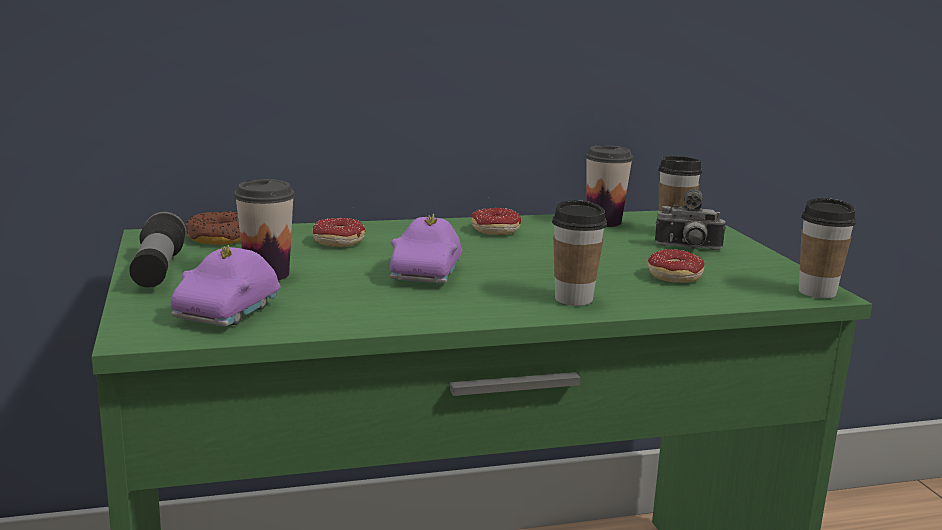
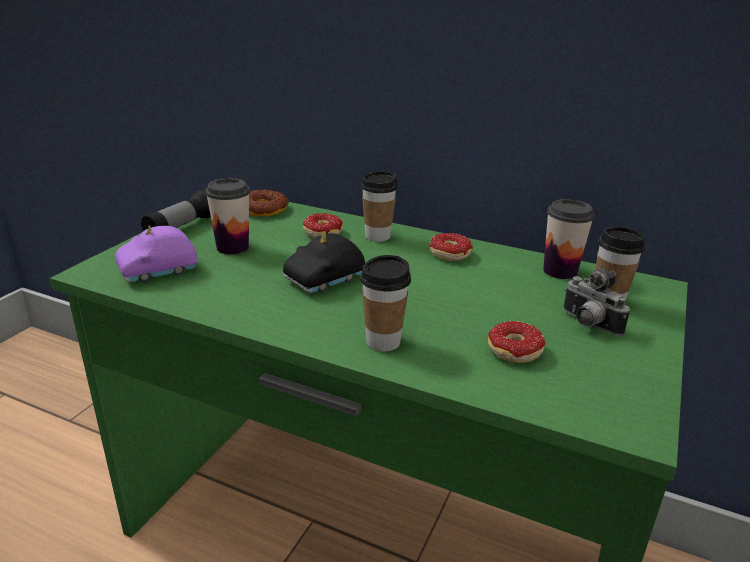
camera: 40 degrees right, 10 degrees up
purple toy car [390,213,462,284] -> black toy car [283,233,365,293]
cup [799,198,856,298] -> cup moved to [361,171,398,242]

